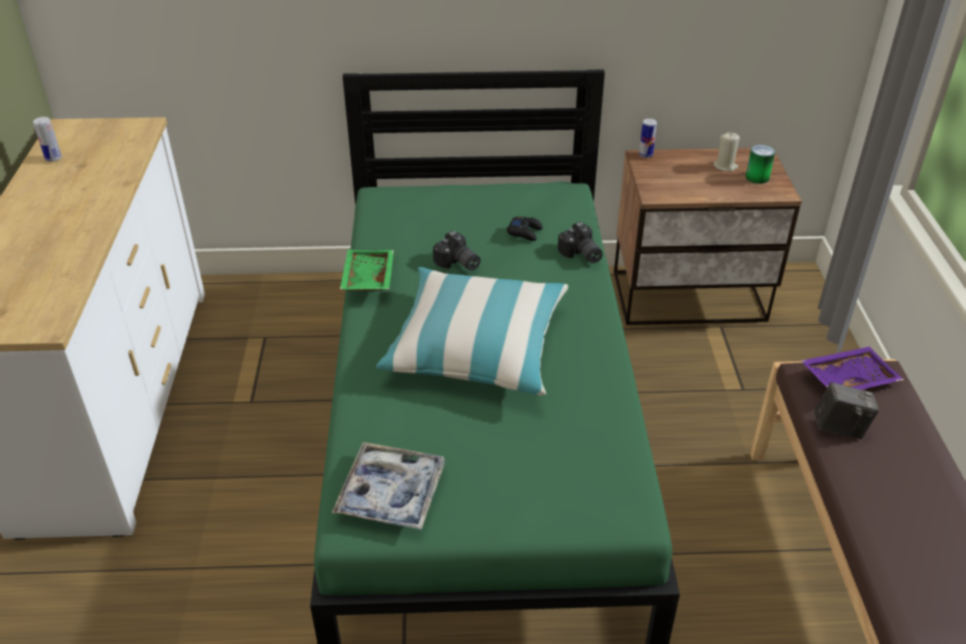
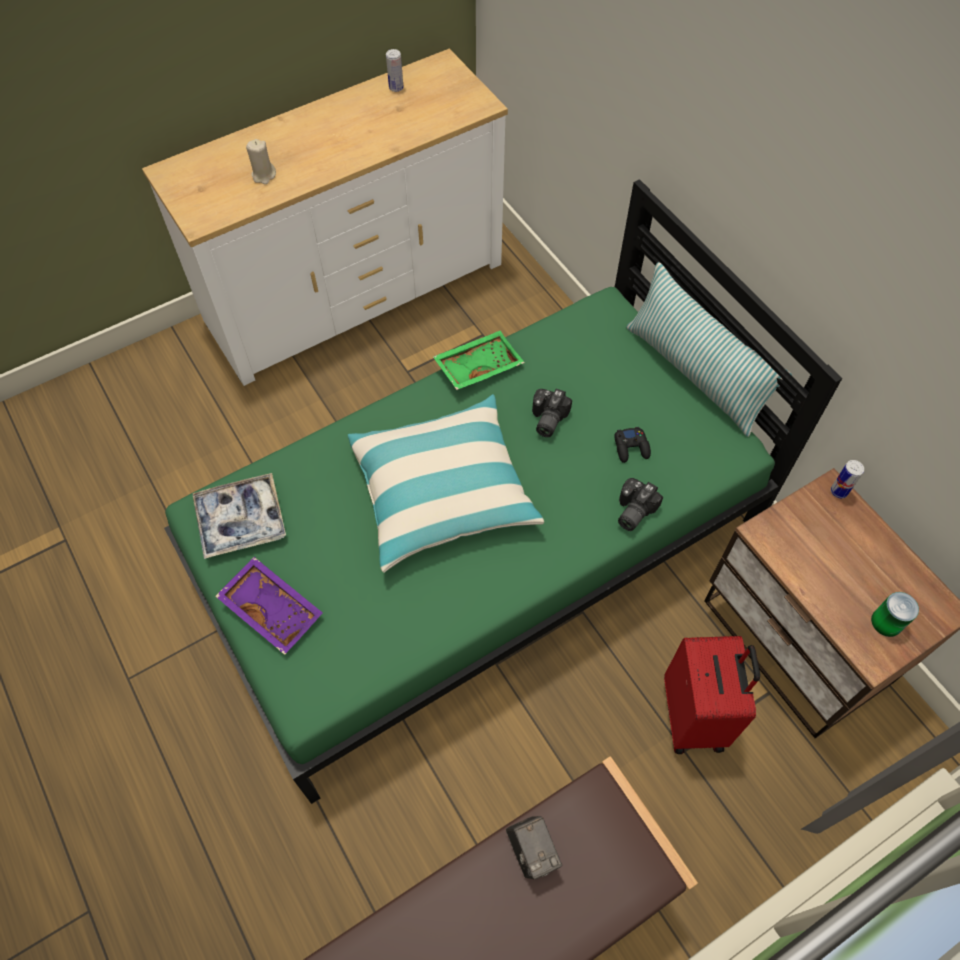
camera: 60 degrees right, 20 degrees up
beige candle [713,132,740,172] -> beige candle moved to [246,139,276,184]
purple tray [801,346,904,390] -> purple tray moved to [215,557,323,655]
none -> pillow [626,262,792,437]
none -> red suitcase [664,636,760,754]

